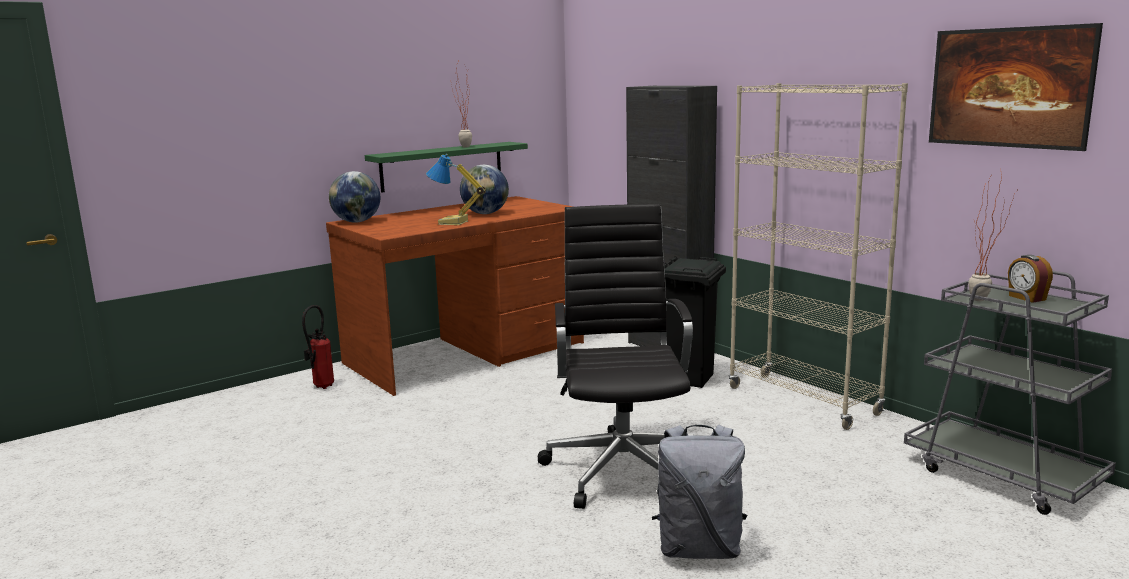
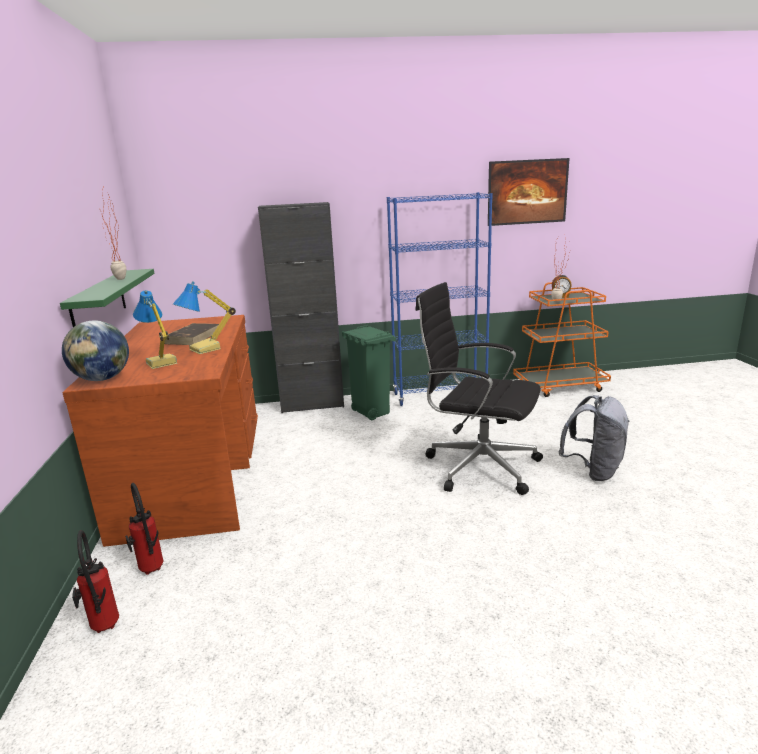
camera: 60 degrees left, 5 degrees up
globe [460,165,509,214] -> brown book [164,323,219,345]
black trash can [664,256,726,388] -> green trash can [342,325,396,420]
beige bookcase [729,83,908,430] -> blue bookcase [387,192,493,406]
grey cart [904,271,1116,515] -> orange cart [513,282,611,397]
none -> fire extinguisher [72,530,119,633]
none -> table lamp [133,290,178,369]

